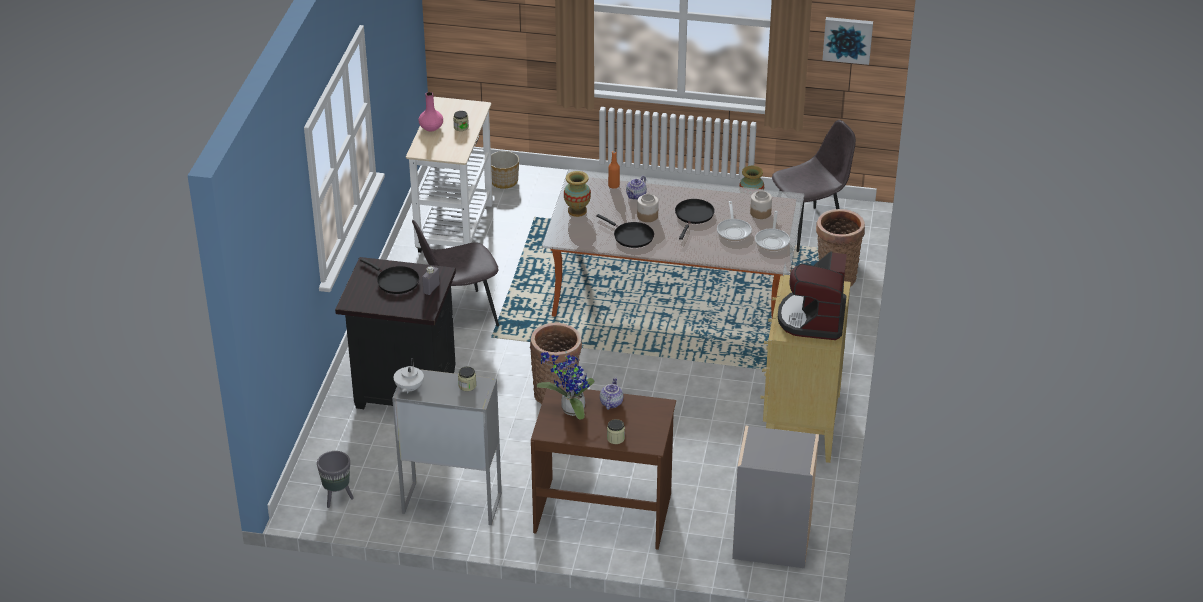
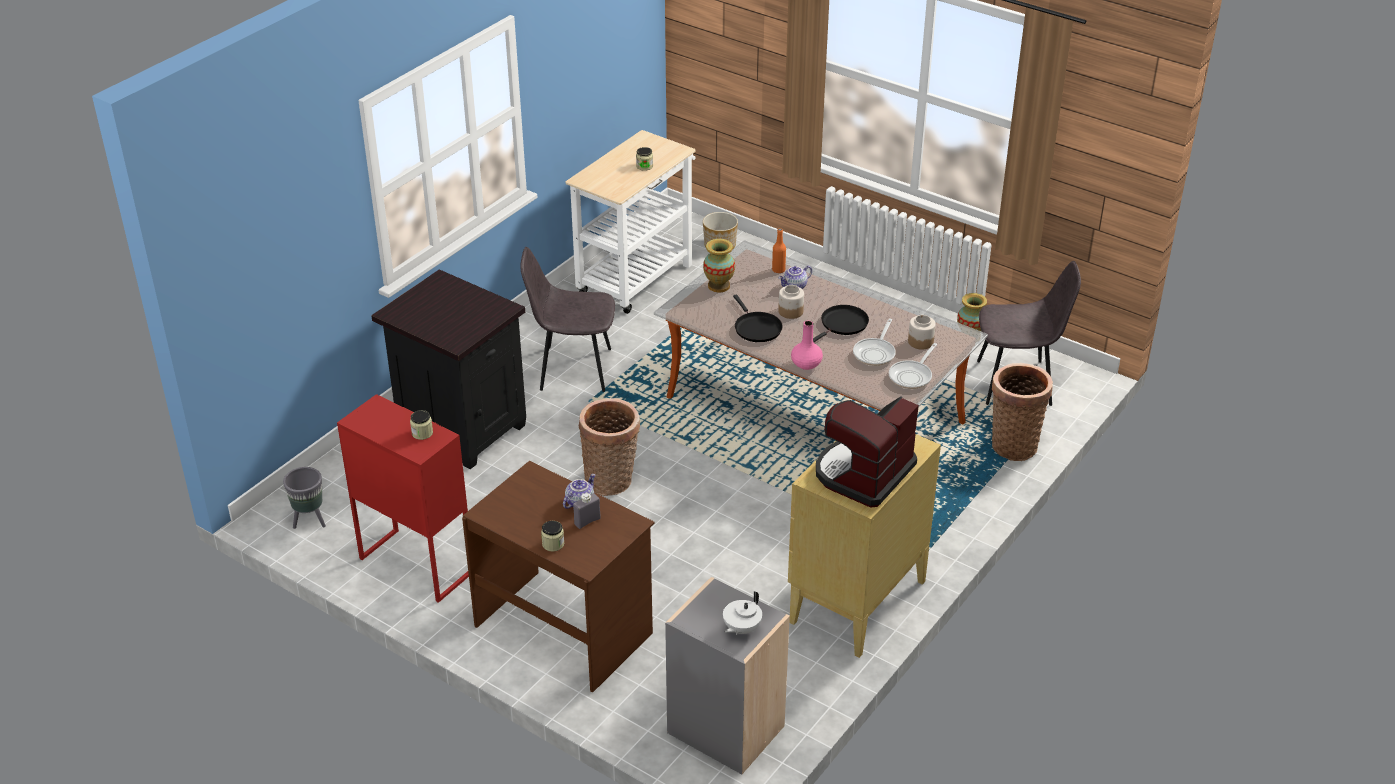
camera: 25 degrees right, 0 degrees up
black frying pan [360,258,419,294] -> none
grey cabinet [392,369,502,525] -> red cabinet [337,394,469,603]
white teapot [393,358,424,394] -> white teapot moved to [723,591,762,635]
pink vase [419,92,443,131] -> pink vase moved to [791,321,823,370]
grey bottle [422,266,440,295] -> grey bottle moved to [573,493,601,529]
potted plant [536,351,595,420] -> none
picture [823,17,873,65] -> none

